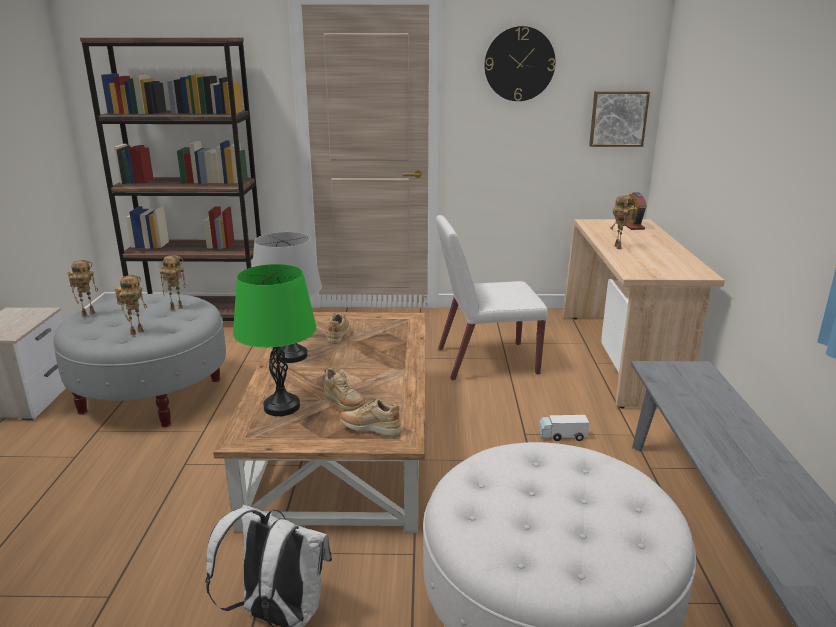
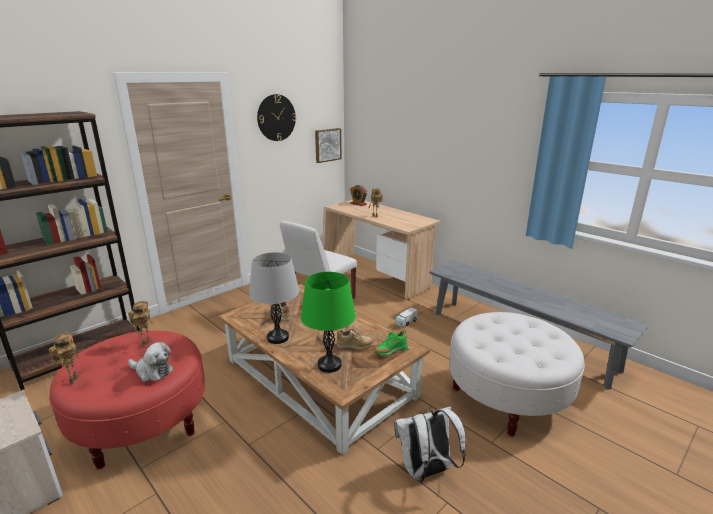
camera: 45 degrees left, 0 degrees up
grey ottoman [53,293,226,427] -> red ottoman [49,331,205,469]
toy robot [115,275,147,336] -> plush toy [128,342,173,382]
beige shoe [340,398,401,437] -> green shoe [375,330,408,356]

